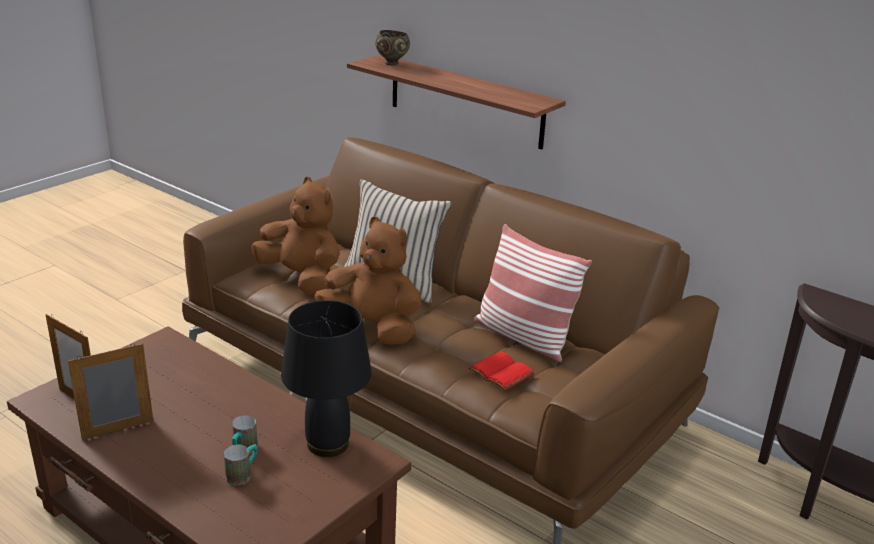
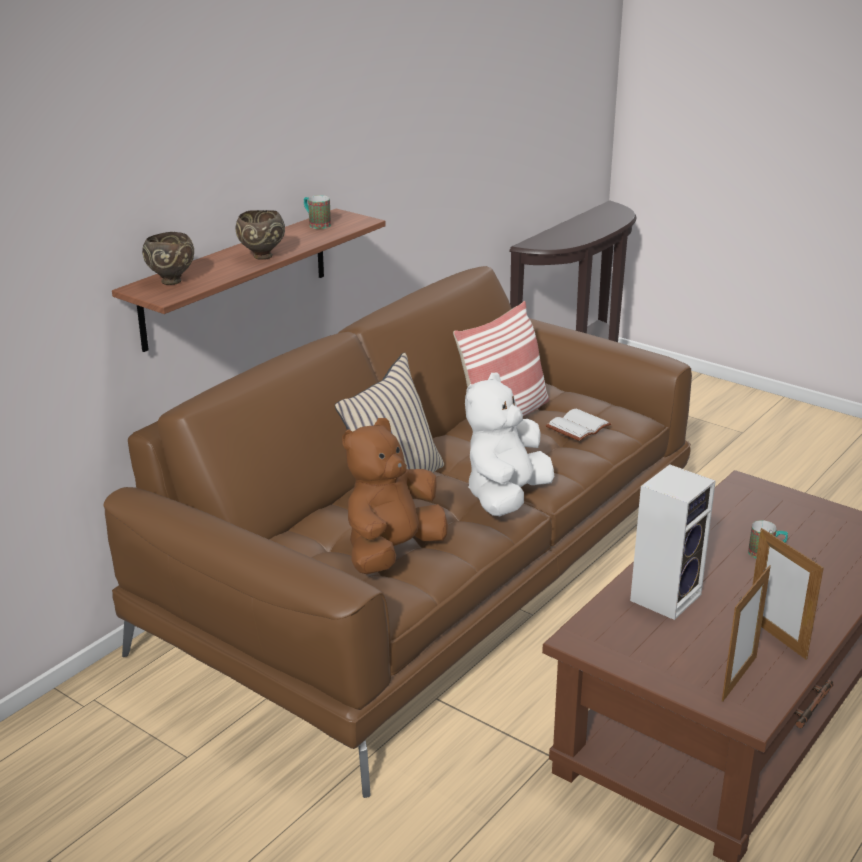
camera: 90 degrees left, 0 degrees up
mug [224,444,258,485] -> mug moved to [304,195,331,229]
black table lamp [281,300,372,457] -> none
brown plush toy [314,217,421,345] -> white plush toy [465,372,554,516]
red book [468,351,535,390] -> white book [546,409,611,441]
none -> brown bowl [235,210,285,260]
none -> speaker [630,464,716,620]

